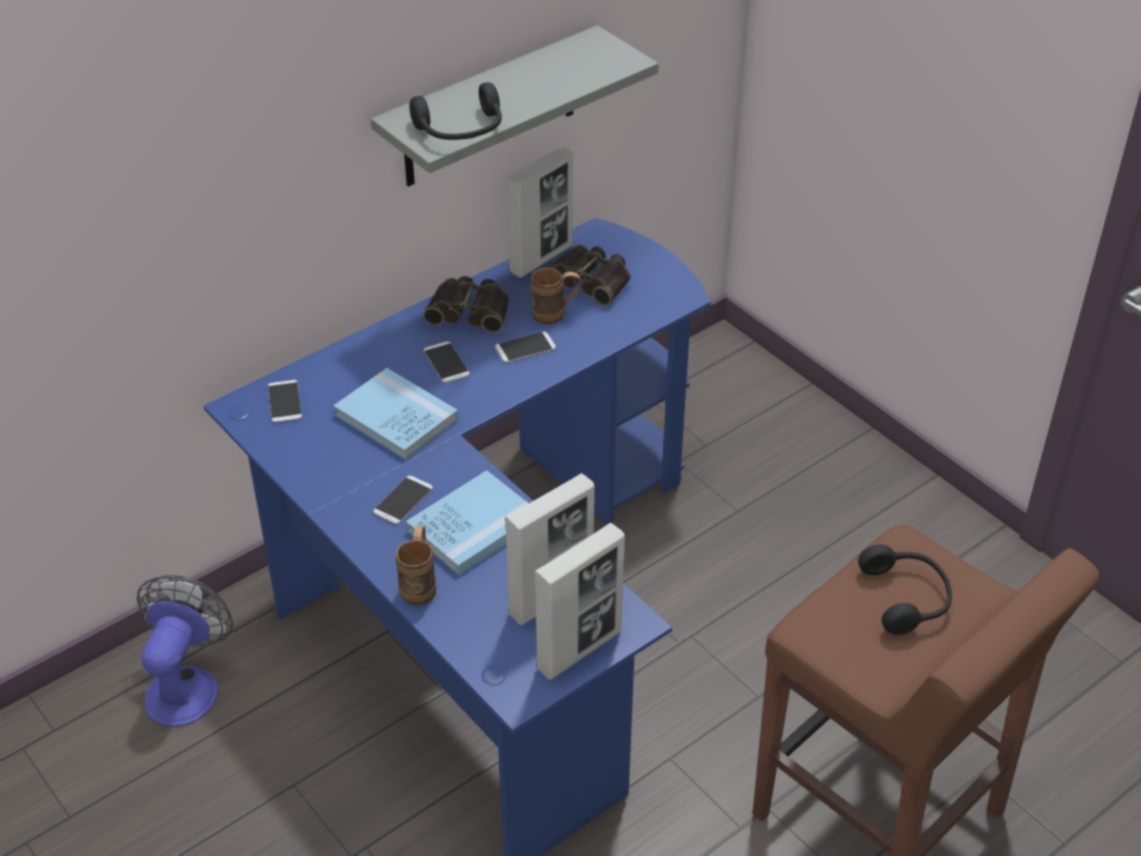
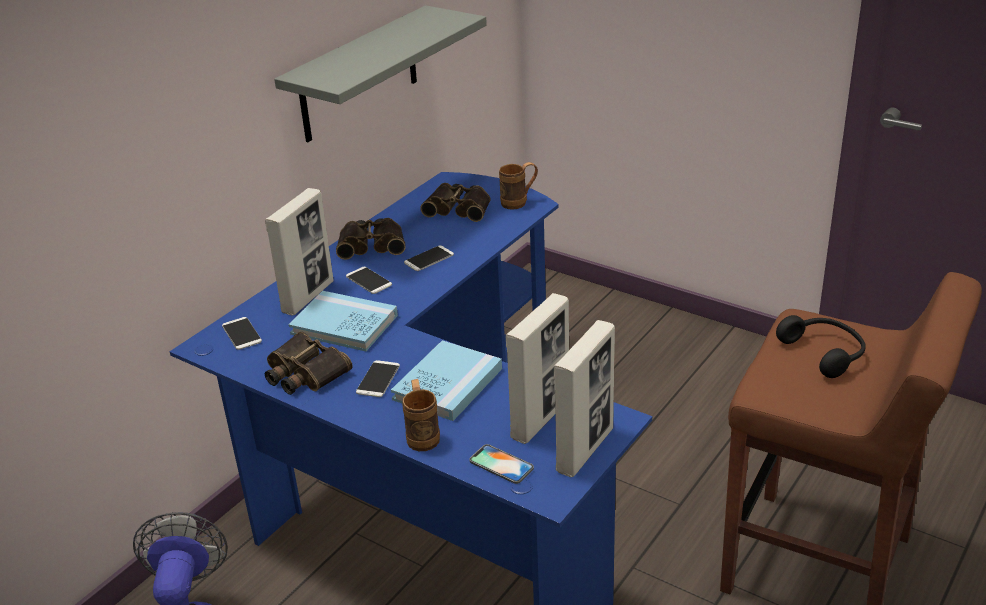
camera: 15 degrees left, 10 degrees down
black headphones [409,82,502,140] -> none
picture frame [506,146,573,278] -> picture frame moved to [265,188,334,316]
brown mug [531,268,581,325] -> brown mug moved to [499,162,538,210]
none -> binoculars [265,332,353,395]
none -> phone [469,444,534,484]

